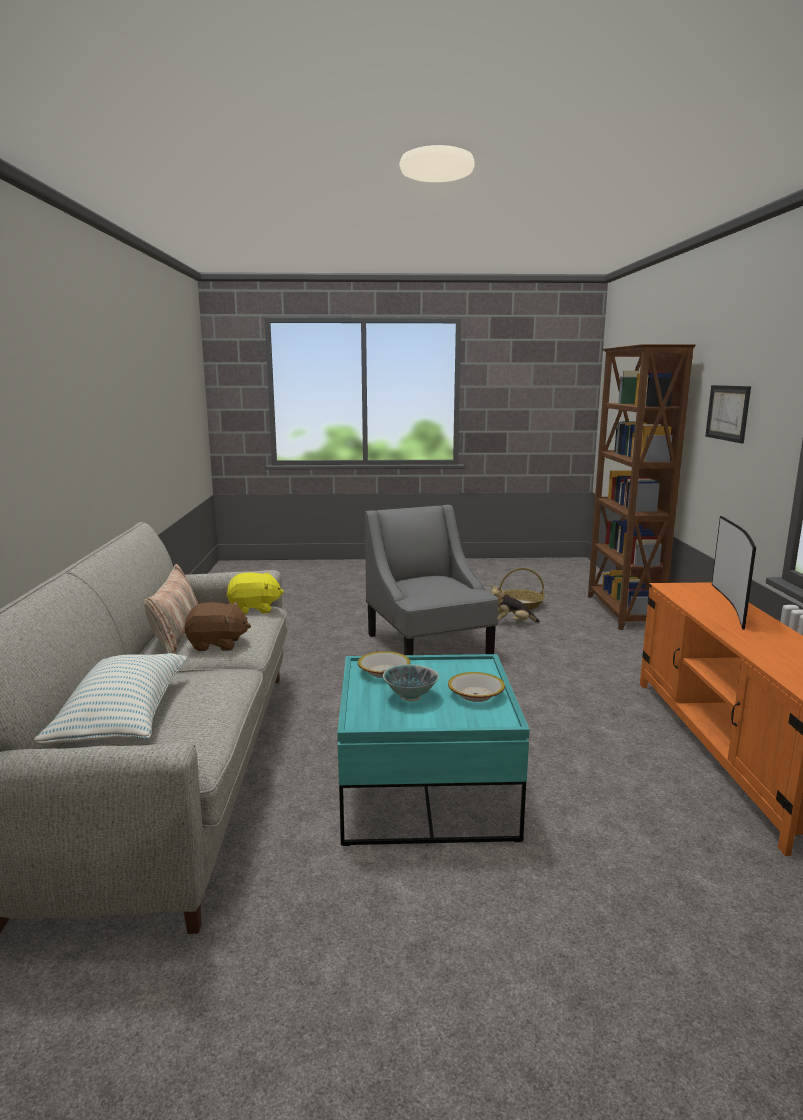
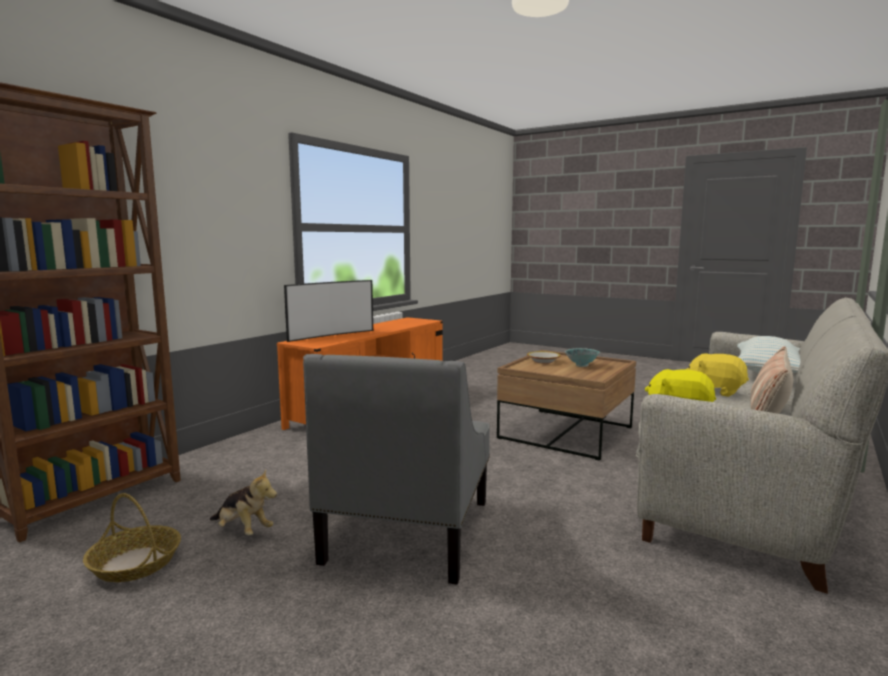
camera: 145 degrees left, 5 degrees down
brown plush toy [185,602,251,651] -> yellow plush toy [686,353,749,397]
turquoise coffee table [337,654,530,846] -> brown coffee table [497,350,636,461]
bowl [358,651,410,678] -> none
picture [705,385,751,443] -> none

